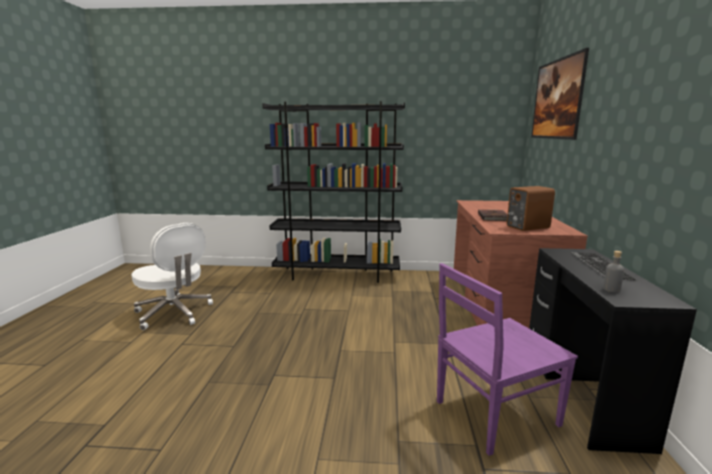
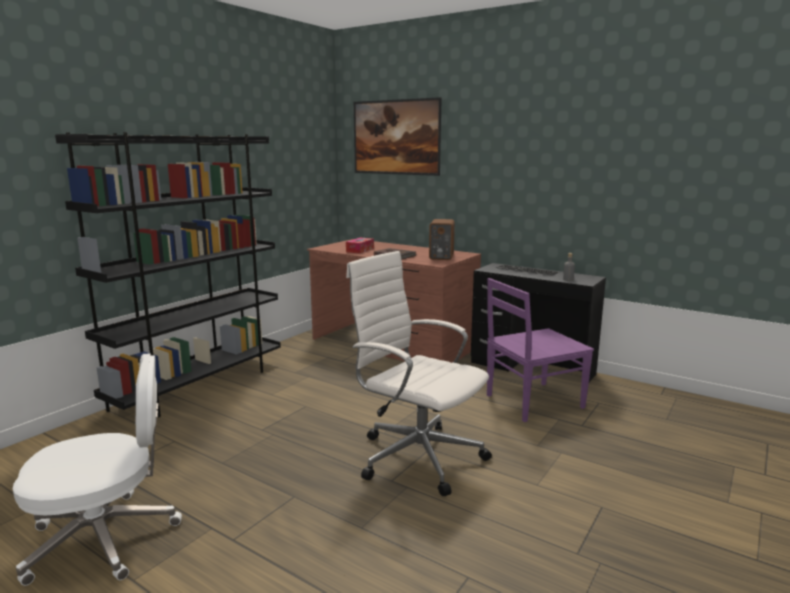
camera: 60 degrees left, 0 degrees up
purple chair [437,263,578,456] -> purple chair turned 60 degrees clockwise [487,278,594,422]
none -> tissue box [346,238,374,253]
none -> white office chair [346,251,492,496]

